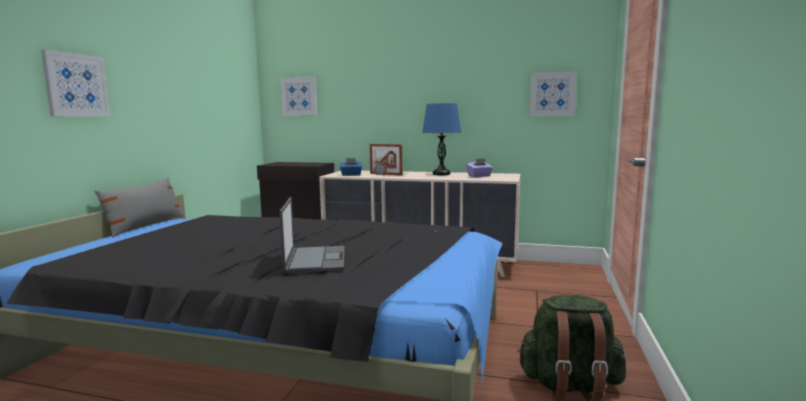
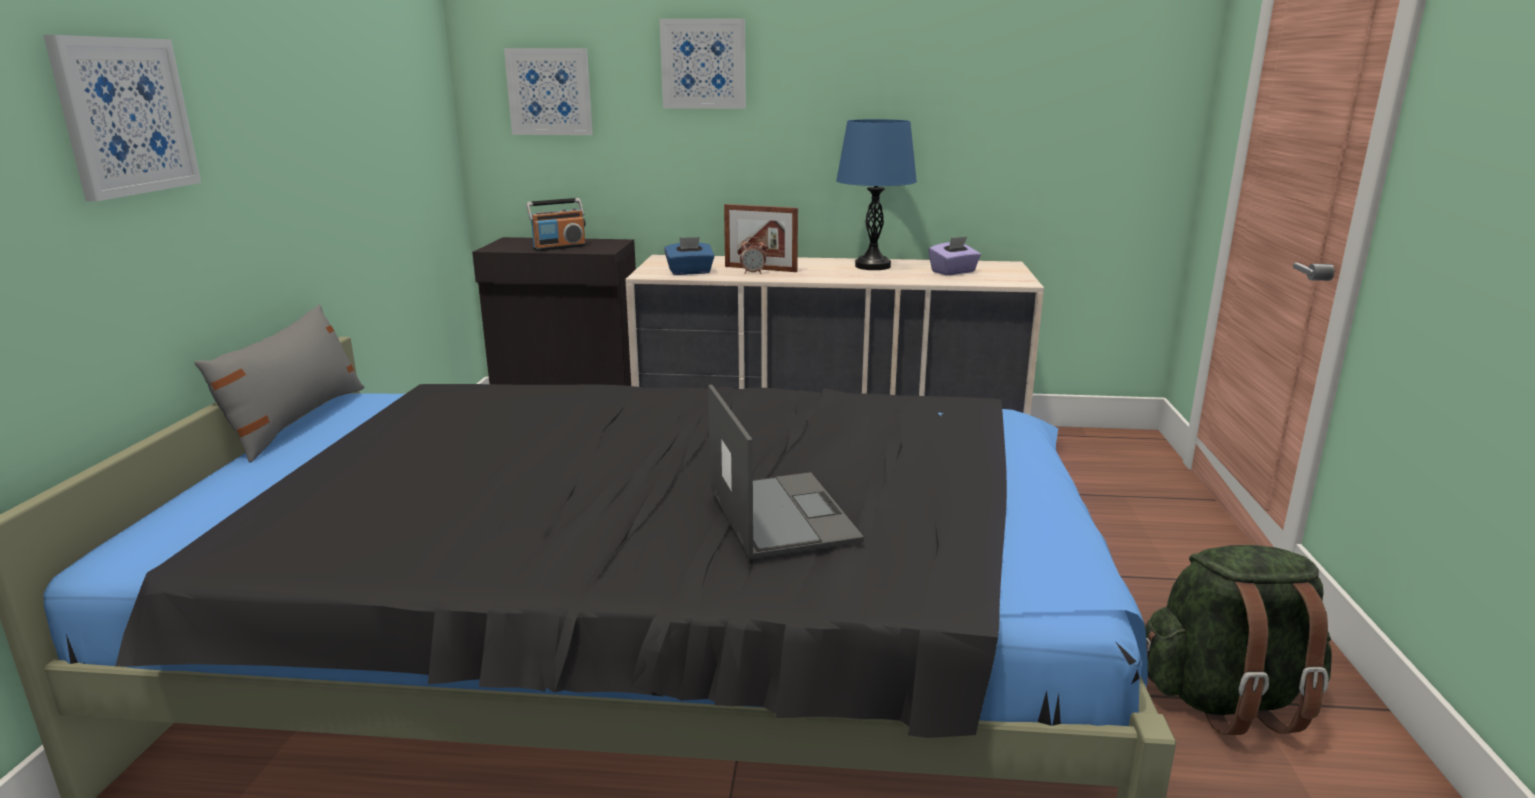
camera: 10 degrees left, 10 degrees up
picture [530,71,577,117] -> picture moved to [660,18,746,109]
none -> radio [526,198,586,251]

